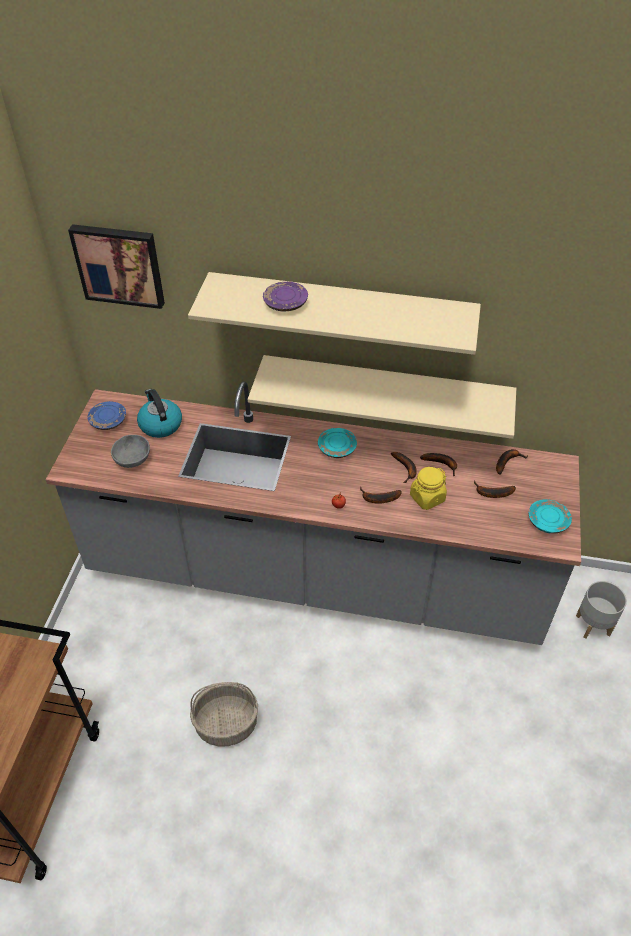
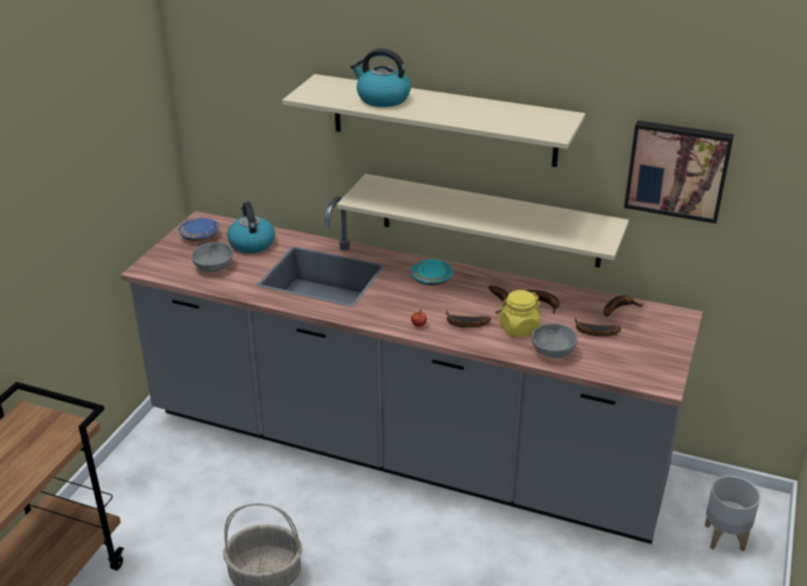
camera: 10 degrees right, 15 degrees down
picture [68,224,165,309] -> picture moved to [624,120,734,224]
purple plate [263,282,308,311] -> kettle [350,48,411,107]
turquoise plate [529,499,572,534] -> none
none -> grey bowl [531,323,577,358]

